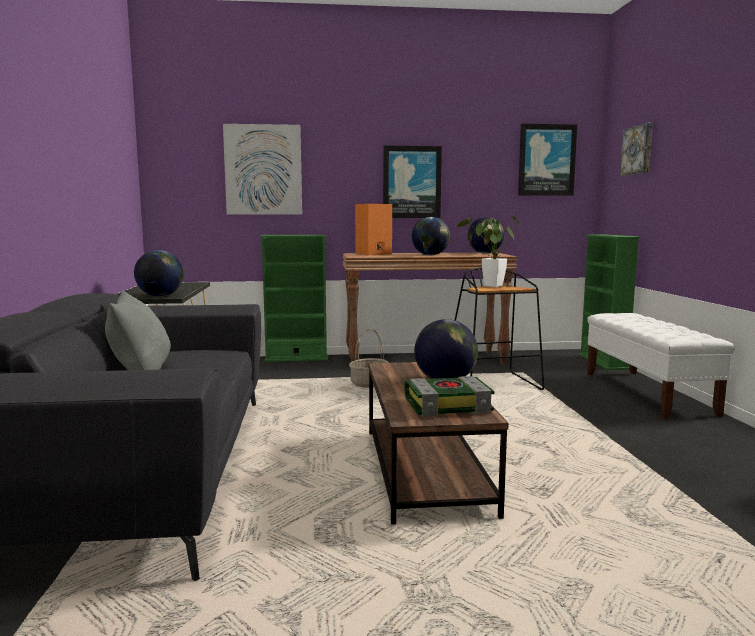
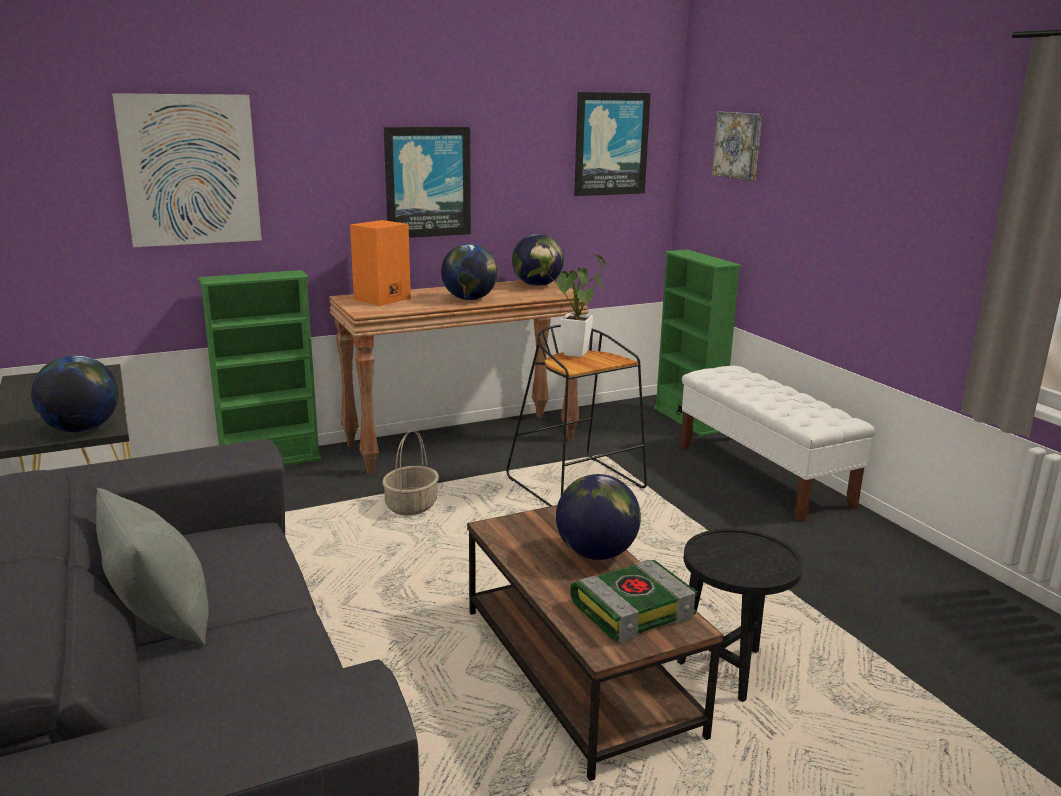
camera: 20 degrees left, 10 degrees up
none -> black side table [677,529,803,702]

